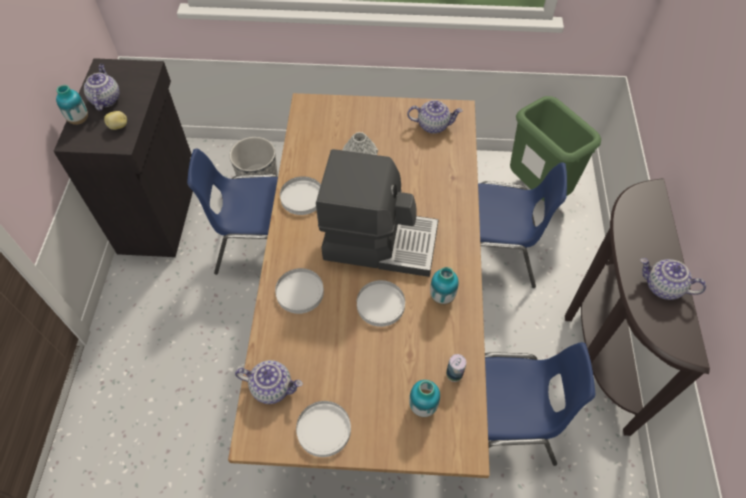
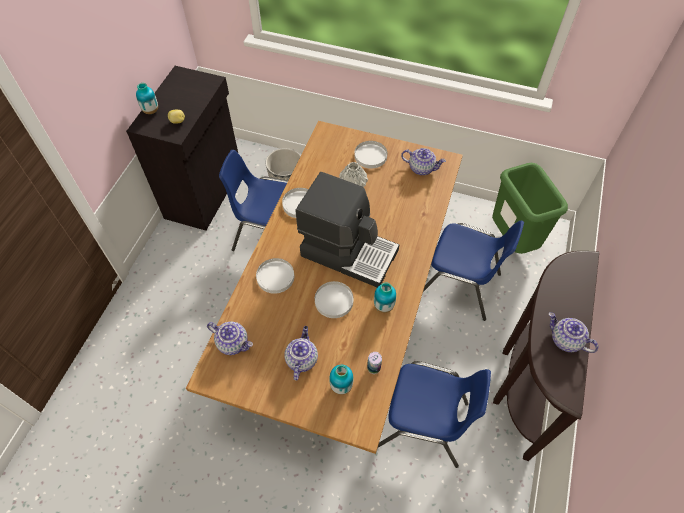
camera: 15 degrees right, 0 degrees up
teapot [84,64,120,111] -> teapot moved to [284,326,318,381]
white plate [296,401,351,457] -> white plate moved to [354,141,387,169]

